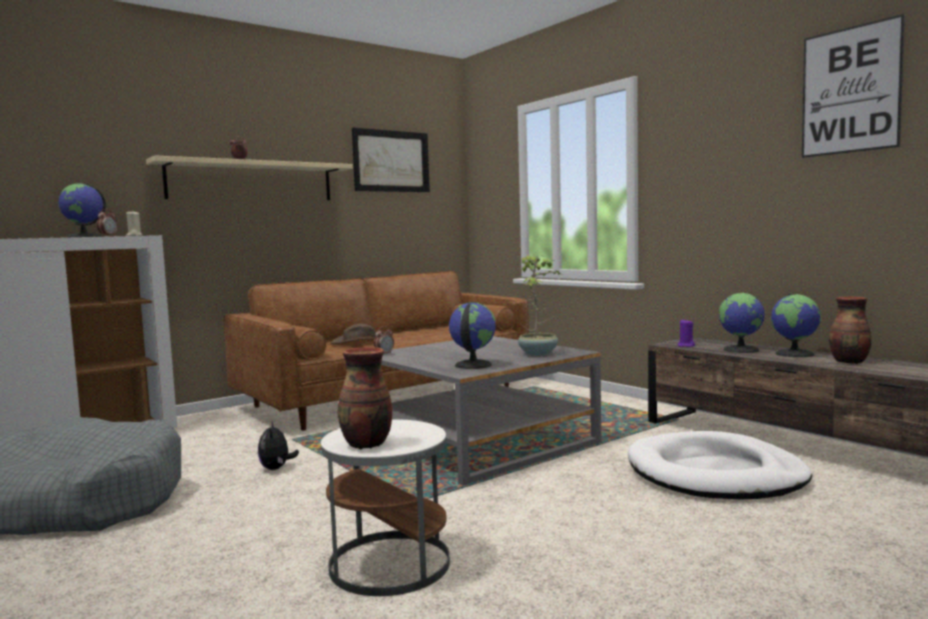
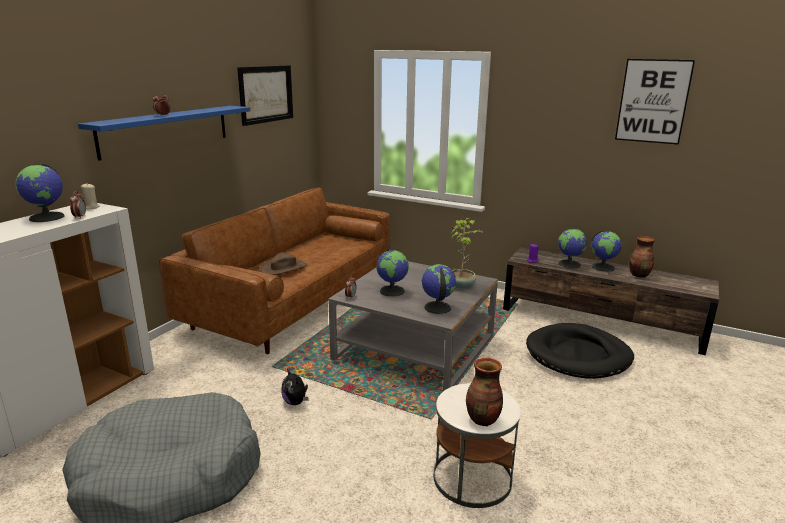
camera: 25 degrees left, 15 degrees up
beige shelf [146,155,353,200] -> blue shelf [78,106,250,161]
white dog bed [628,431,812,499] -> black dog bed [526,323,634,379]
none -> globe [376,250,409,297]

